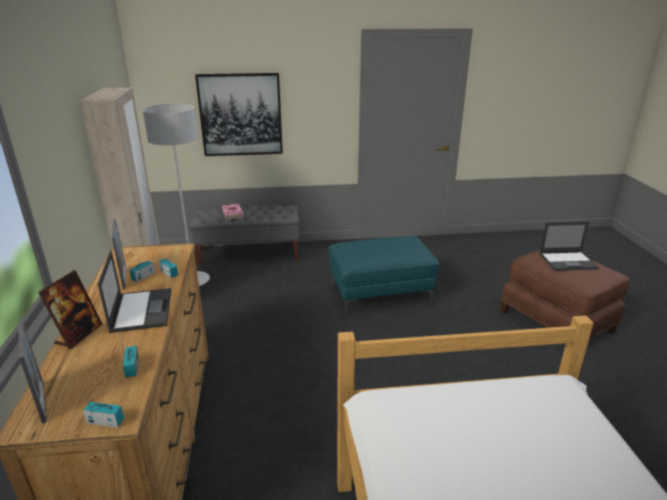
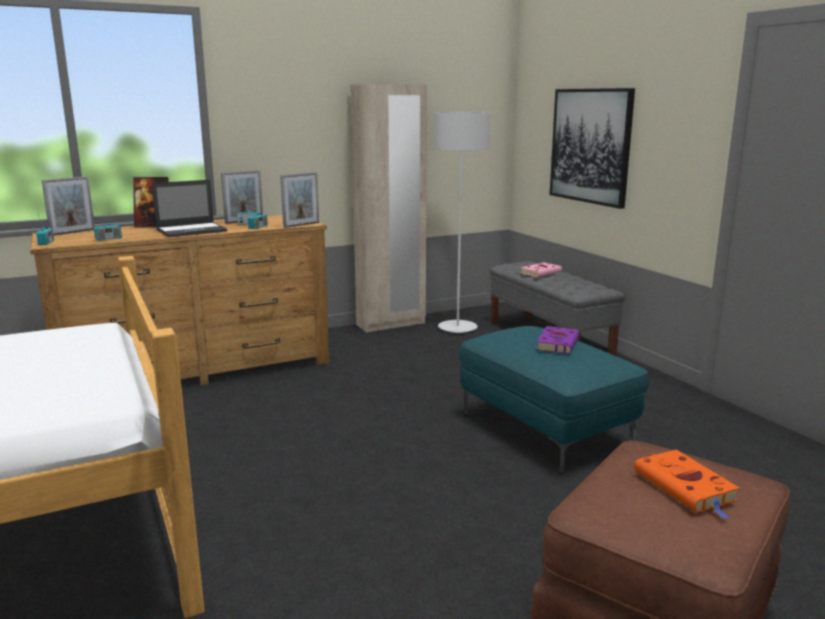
camera: 70 degrees right, 10 degrees down
laptop [539,221,599,271] -> orange book [634,450,740,519]
none -> picture frame [280,172,319,228]
none -> purple book [536,326,580,354]

